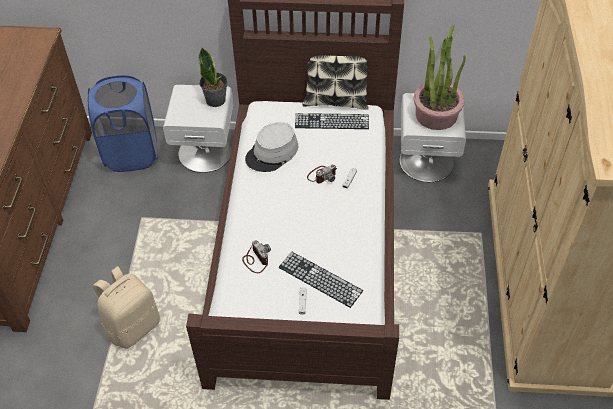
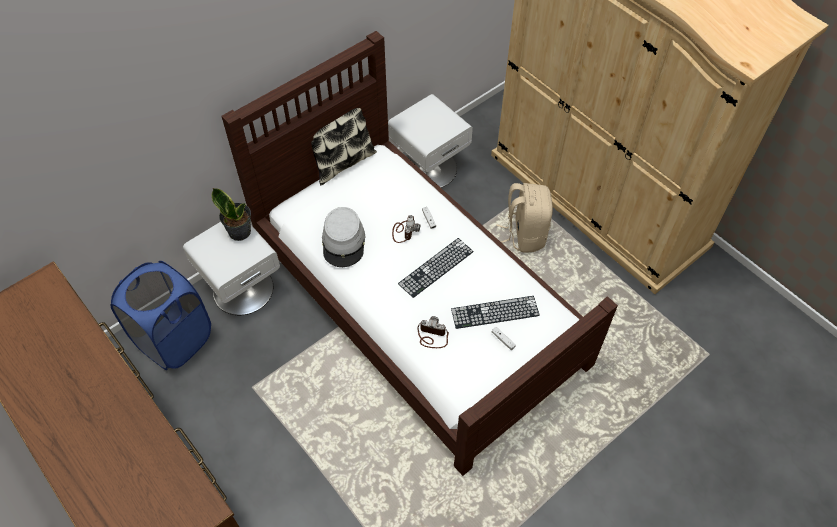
camera: 45 degrees left, 5 degrees up
beige backpack [93,266,160,349] -> beige backpack moved to [496,183,553,253]
keyboard [295,113,369,129] -> keyboard moved to [398,238,474,298]
potted plant [414,25,466,130] -> none

